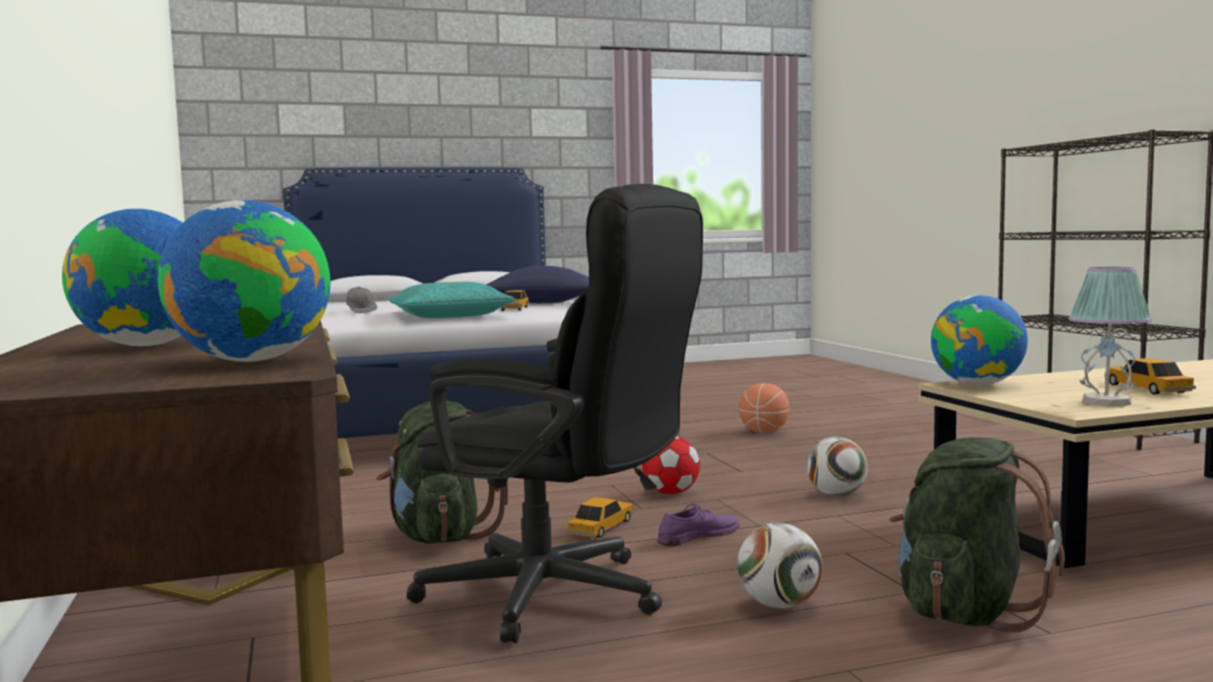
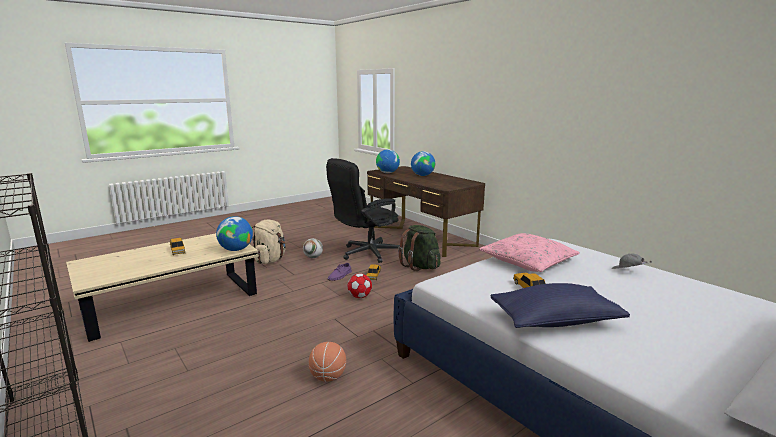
camera: 160 degrees right, 10 degrees up
turquoise pillow [388,282,515,318] -> pink pillow [479,233,580,272]
black office chair [407,184,703,643] -> black office chair turned 45 degrees counterclockwise [326,158,400,263]
football [806,437,868,497] -> none
green backpack [889,437,1065,633] -> beige backpack [252,220,286,264]
table lamp [1069,267,1152,407] -> none

